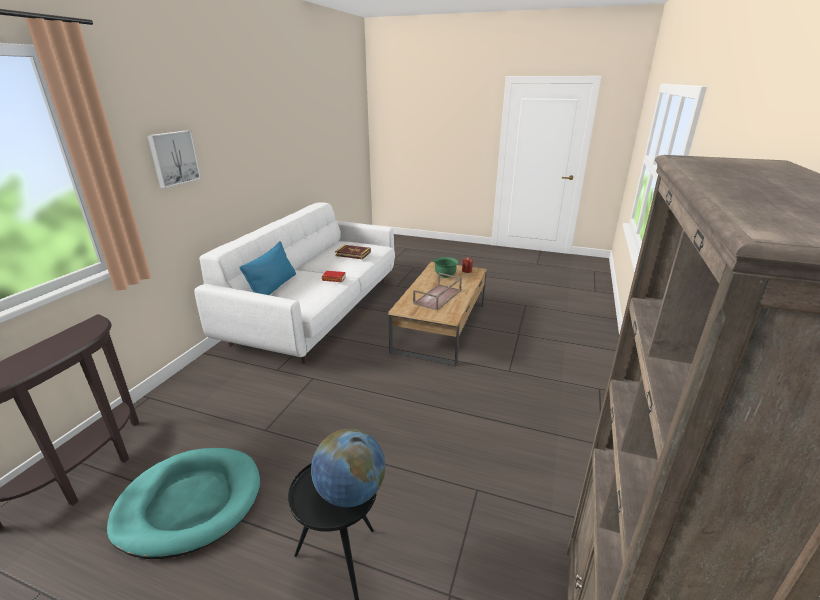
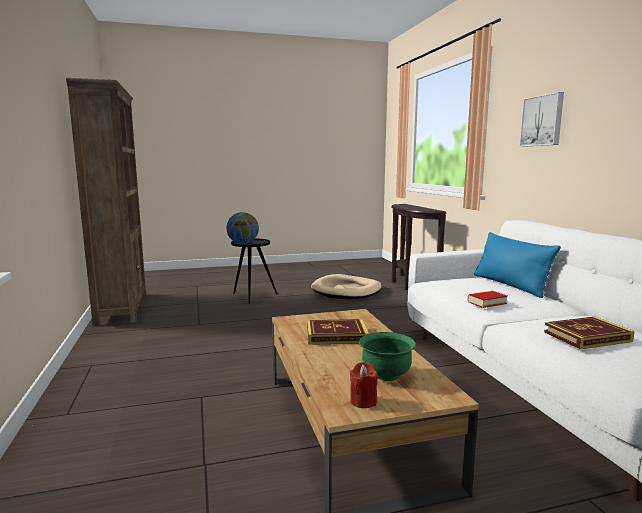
camera: 145 degrees right, 15 degrees down
turquoise dog bed [107,448,260,559] -> beige dog bed [311,274,382,299]
brown tray [413,273,462,311] -> book [307,319,369,345]

